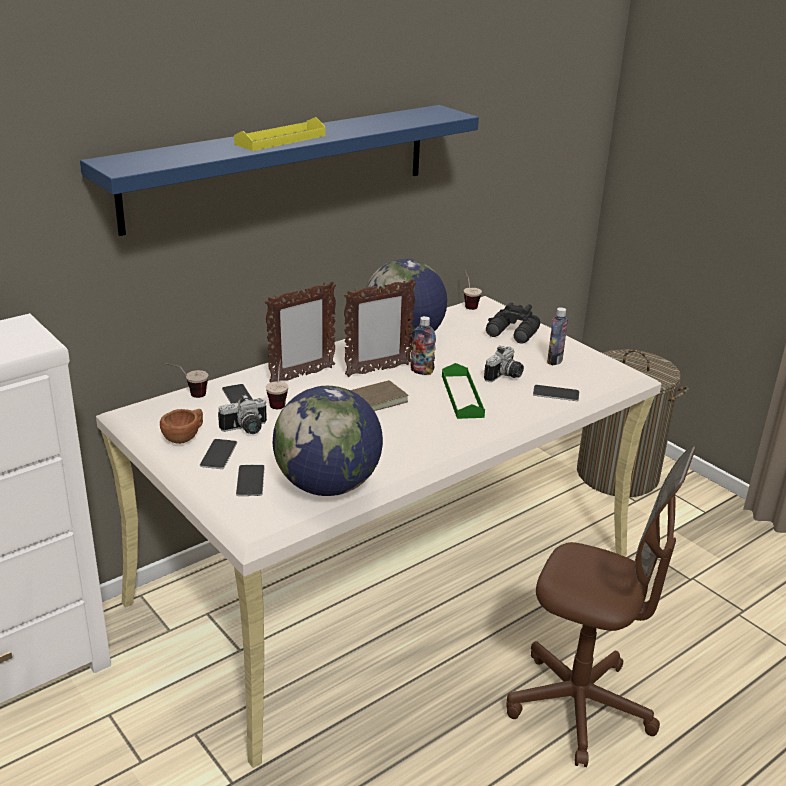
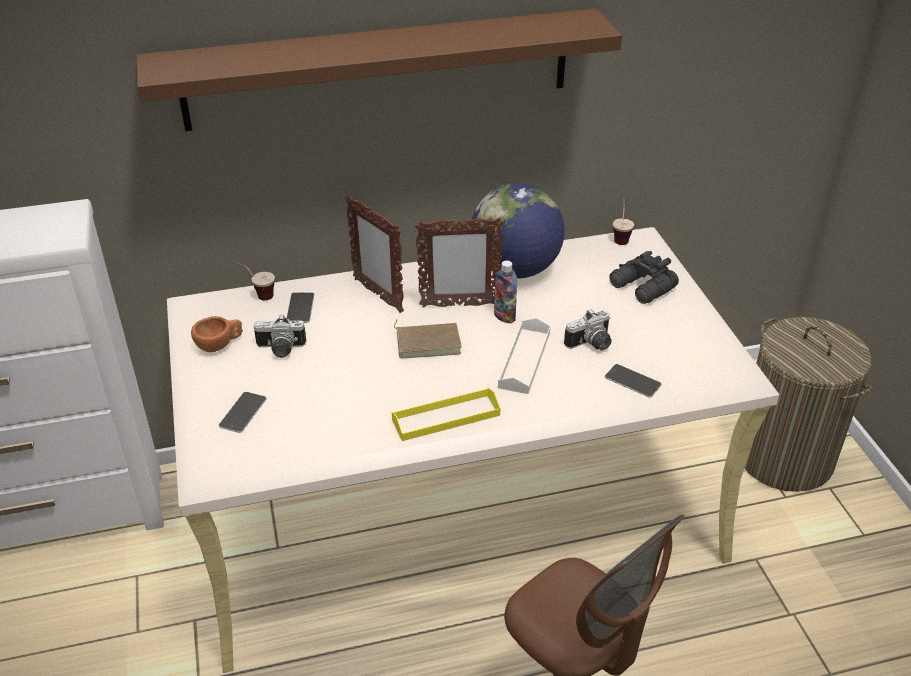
camera: 25 degrees right, 10 degrees up
blue shelf [80,105,479,236] -> brown shelf [137,8,622,131]
phone [200,439,237,469] -> none
yellow tray [234,117,325,151] -> yellow tray moved to [392,388,500,441]
picture frame [265,281,336,382] -> picture frame turned 60 degrees clockwise [346,195,404,313]
cup [266,359,288,409] -> none
globe [273,386,383,496] -> none
green tray [442,363,485,419] -> white tray [498,318,550,394]
bottle [547,307,568,365] -> none

